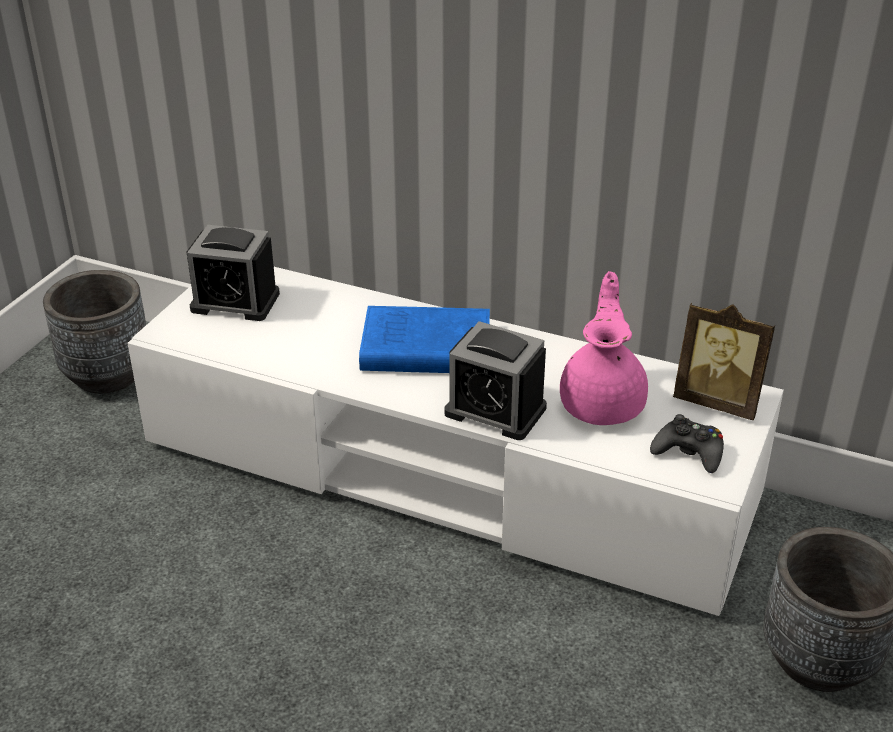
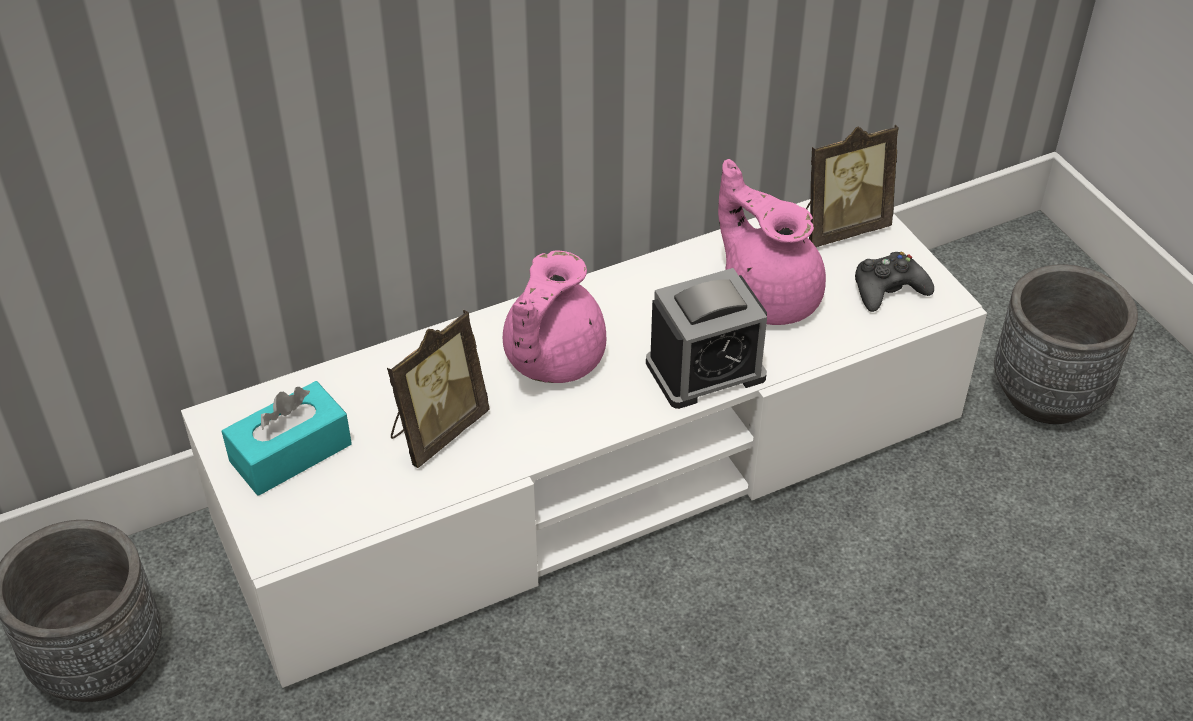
camera: 50 degrees left, 10 degrees up
alarm clock [187,225,280,321] -> turquoise tissue box [222,381,352,496]
blue book [359,306,490,373] -> pink teapot [503,251,606,383]
none -> picture frame [387,310,490,468]

